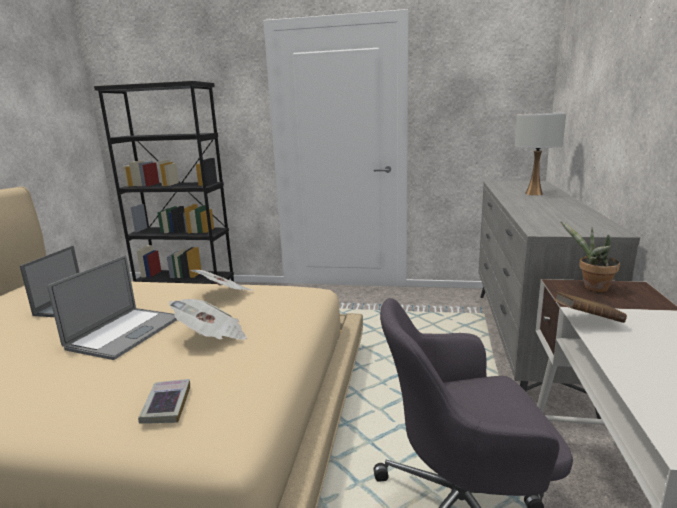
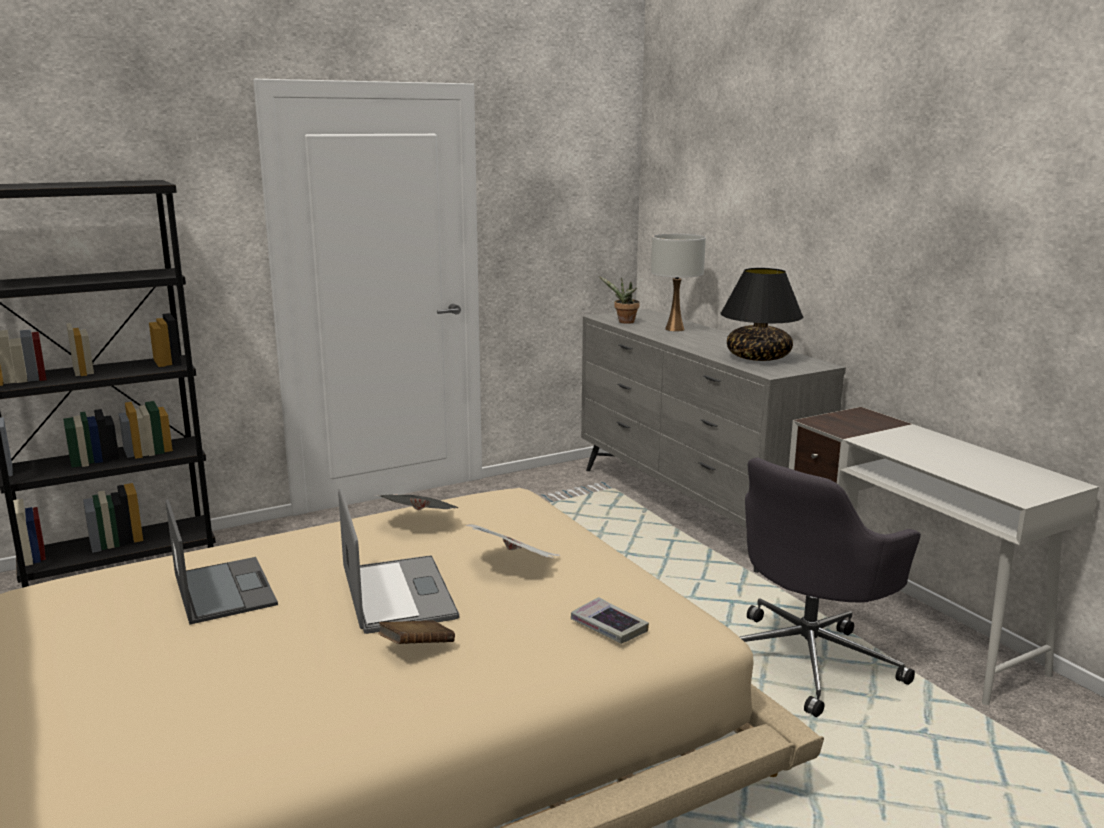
camera: 40 degrees left, 0 degrees up
brown book [554,291,627,323] -> brown book moved to [378,620,455,644]
potted plant [561,222,620,292] -> potted plant moved to [599,276,640,324]
none -> black table lamp [721,268,803,361]

